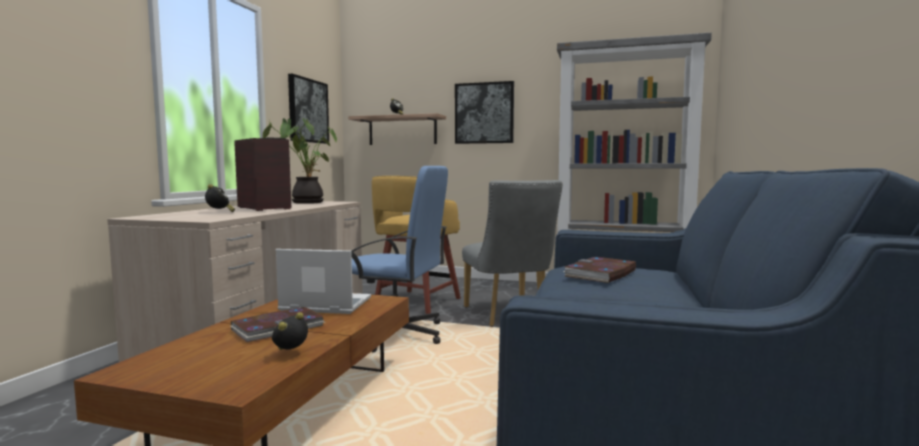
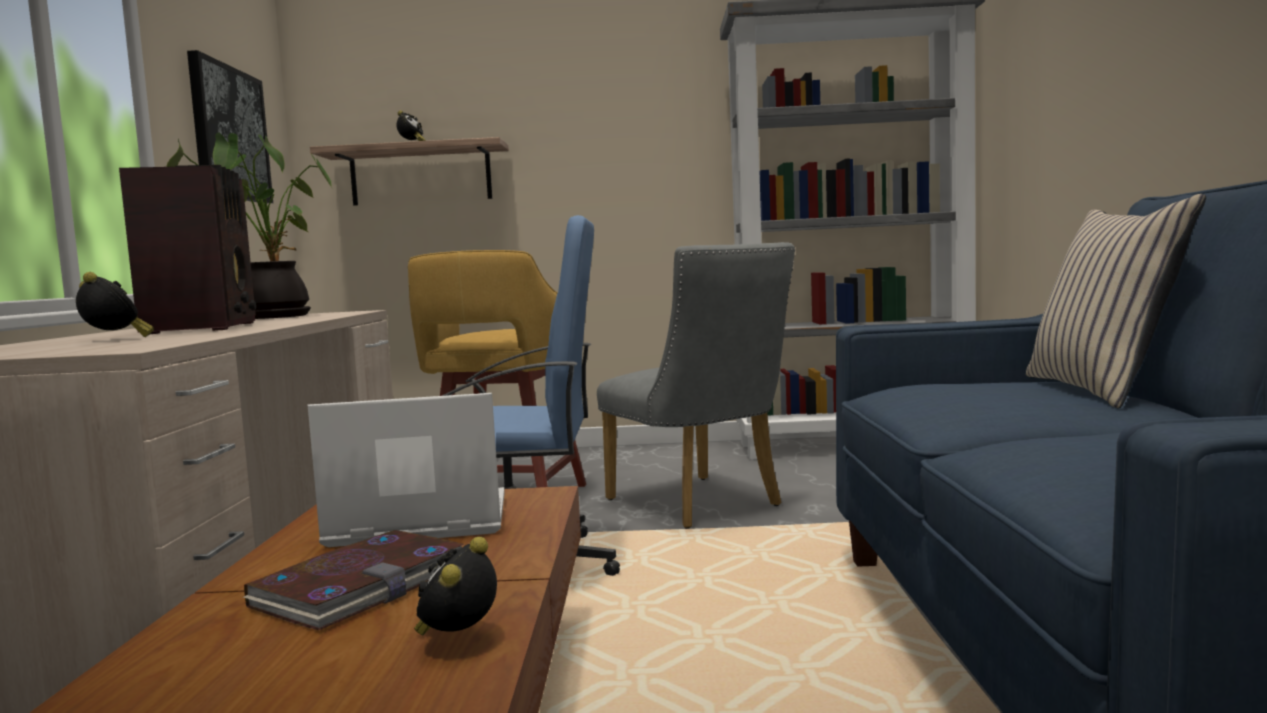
camera: 15 degrees left, 0 degrees up
radio [234,137,291,211] -> radio turned 45 degrees clockwise [119,165,256,334]
picture [455,81,514,144] -> none
book [563,257,636,283] -> none
none -> beige pillow [1026,194,1206,409]

